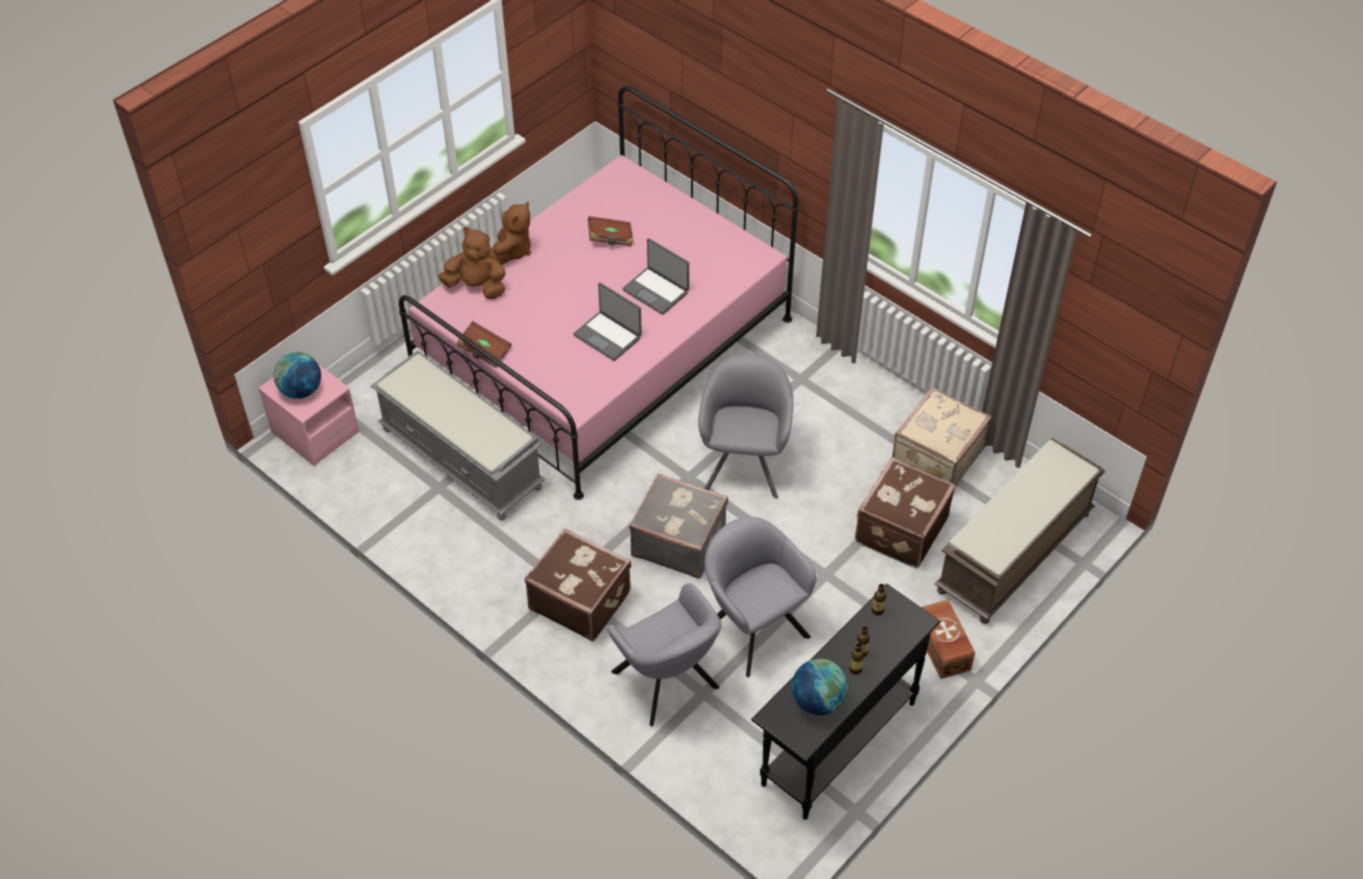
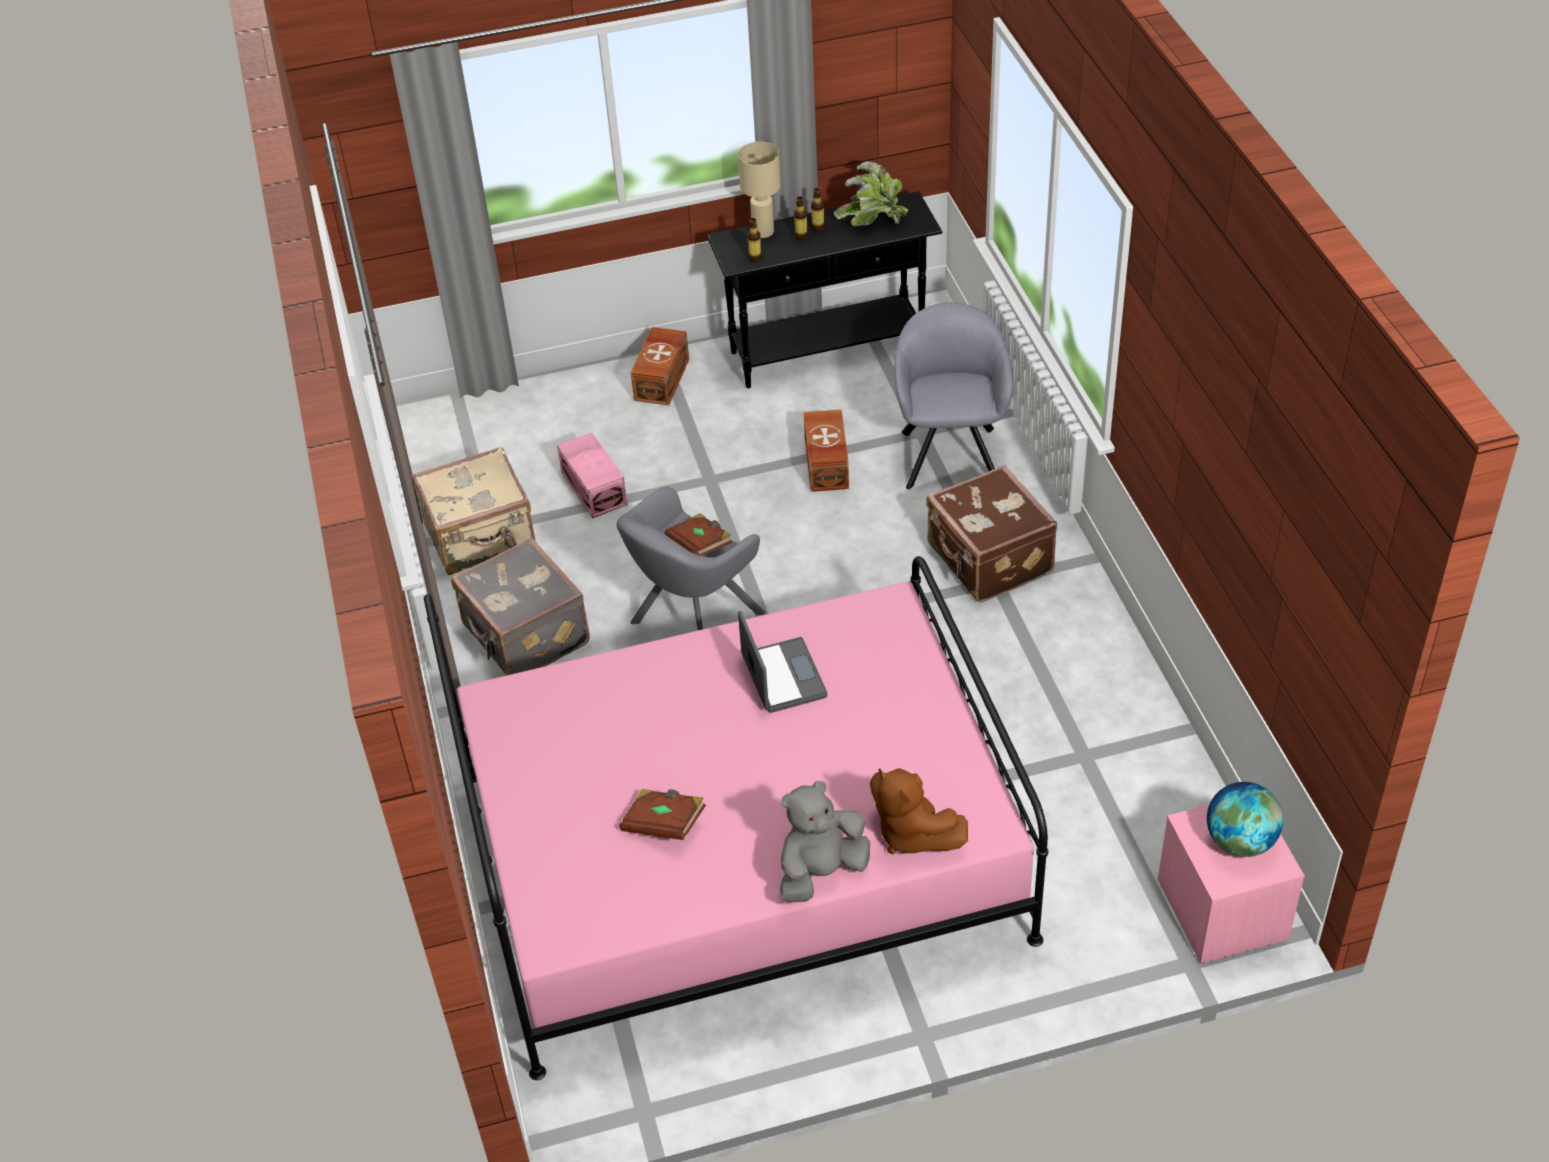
camera: 145 degrees left, 5 degrees down
grey bench [371,350,545,520] -> none
brown book [457,321,512,368] -> brown book moved to [664,513,732,556]
brown plush toy [488,202,531,265] -> grey plush toy [780,781,870,903]
laptop [622,238,689,315] -> none
grey suitcase [629,473,728,579] -> grey suitcase moved to [451,538,590,675]
grey armchair [705,517,816,677] -> brown storage box [804,409,849,492]
globe [792,659,848,715] -> potted plant [834,161,908,226]
brown suitcase [855,458,955,568] -> pink storage box [557,432,628,519]
brown bench [935,438,1105,624] -> none
none -> beige table lamp [738,142,781,238]

